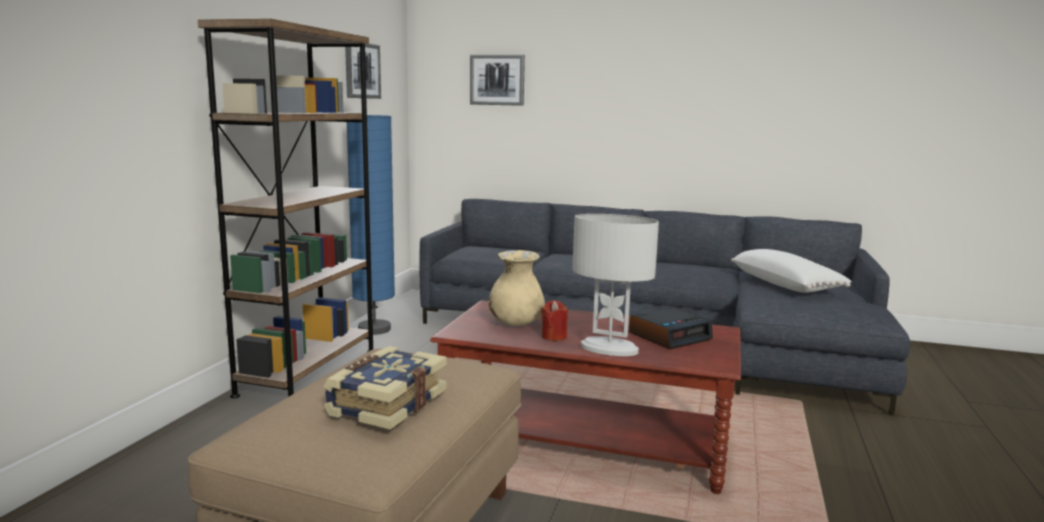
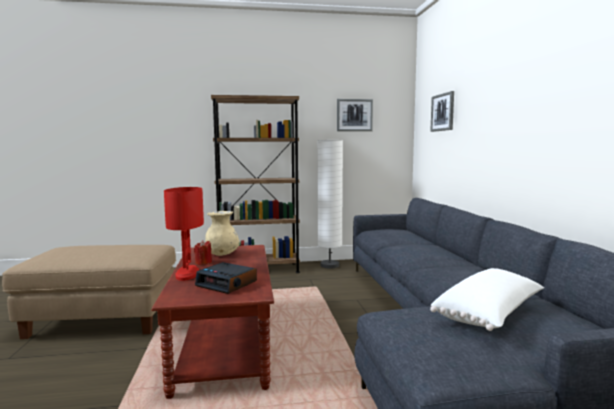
camera: 65 degrees right, 5 degrees down
book [323,346,447,430] -> none
blue floor lamp [347,115,395,335] -> white floor lamp [317,140,343,269]
white table lamp [573,214,659,356] -> red table lamp [164,187,204,281]

